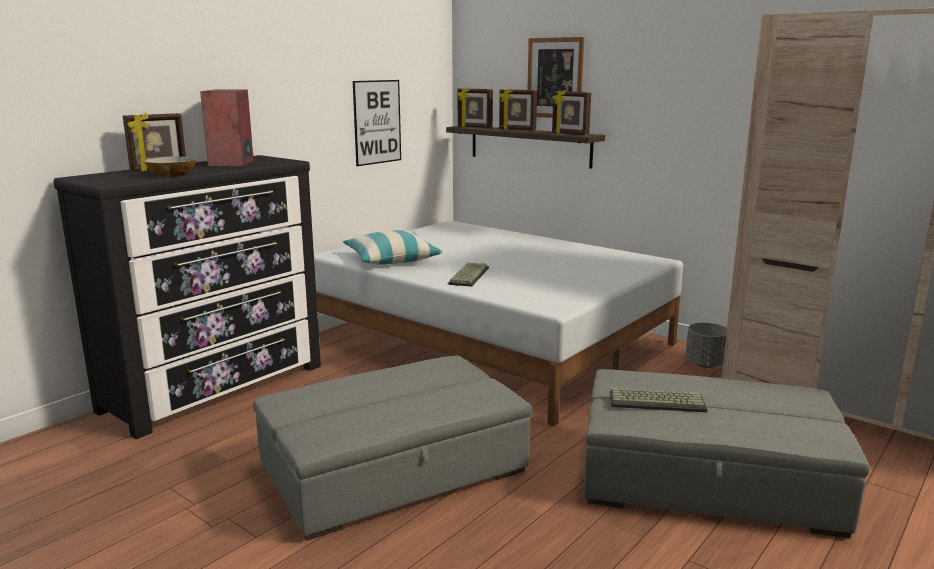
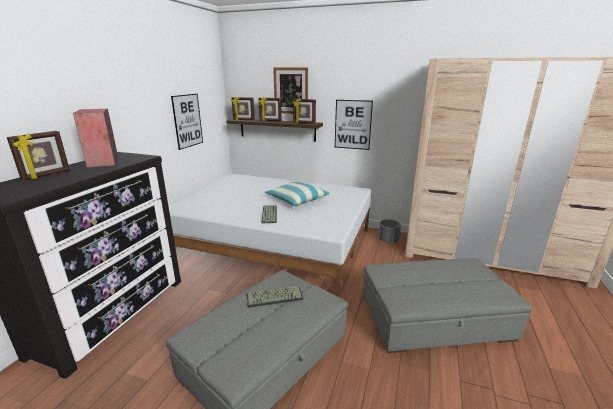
camera: 20 degrees left, 5 degrees up
bowl [144,157,197,177] -> none
pillow [343,230,443,265] -> pillow moved to [265,182,330,206]
keyboard [610,388,708,412] -> keyboard moved to [247,286,303,308]
none -> picture [335,100,373,150]

